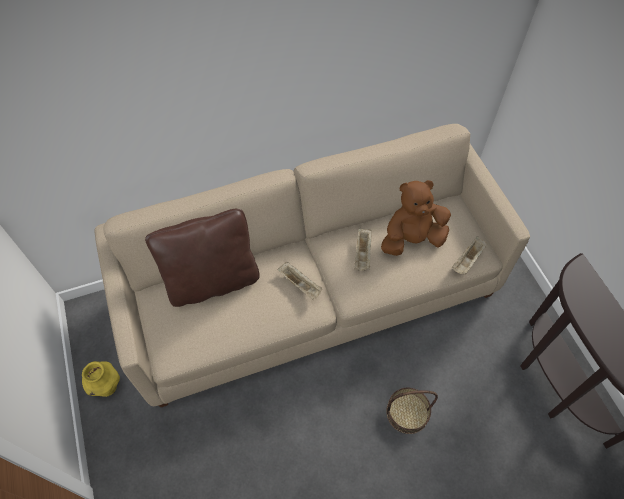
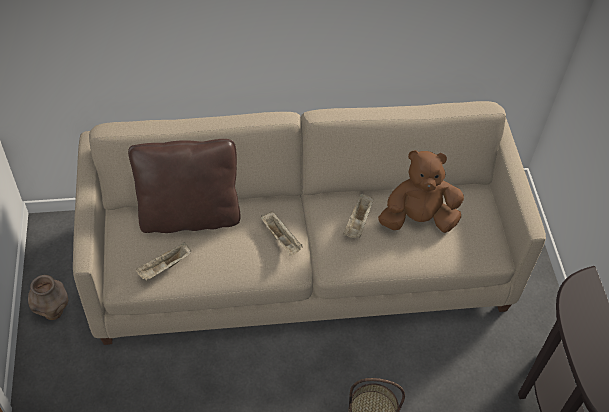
camera: 10 degrees right, 5 degrees down
yellow vase [82,361,120,397] -> brown vase [28,275,68,320]
beige tray [452,236,487,275] -> beige tray moved to [136,242,191,281]

